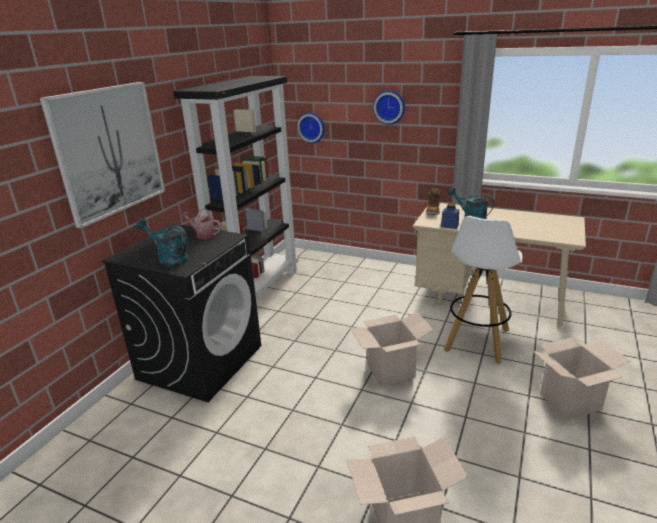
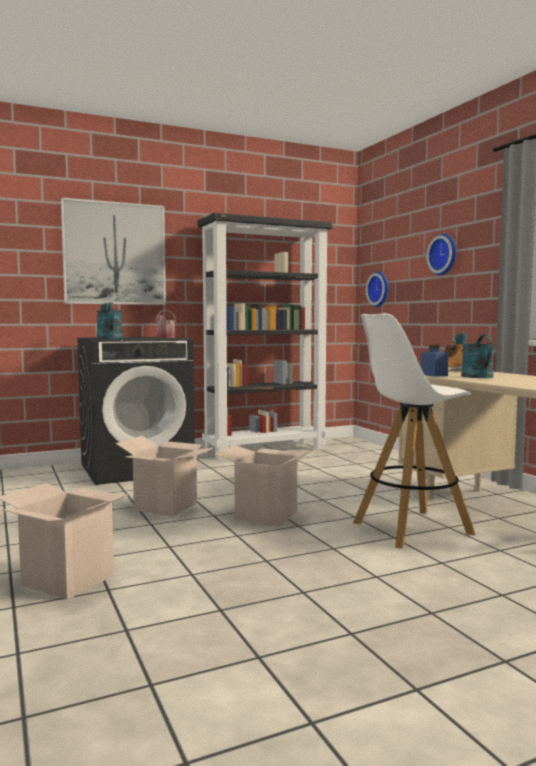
camera: 40 degrees right, 20 degrees down
cardboard box [533,338,631,420] -> cardboard box moved to [116,436,215,516]

